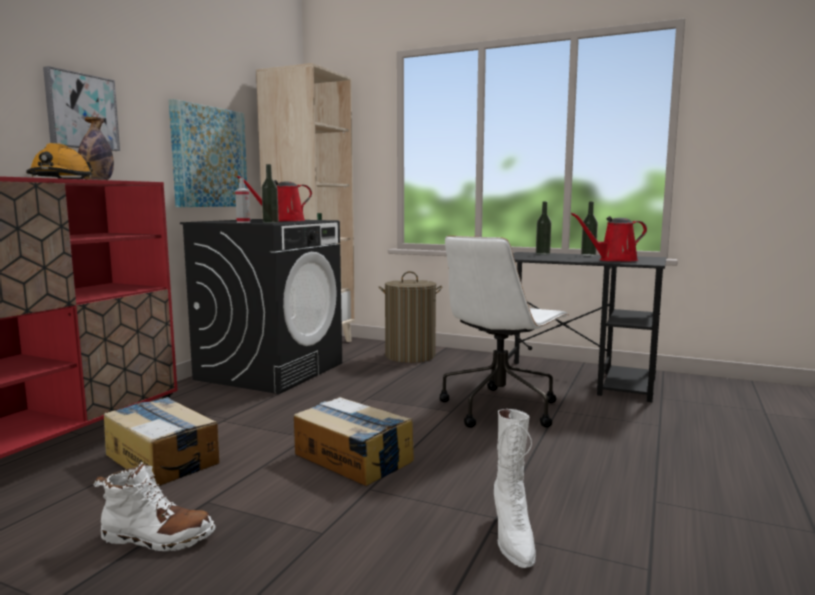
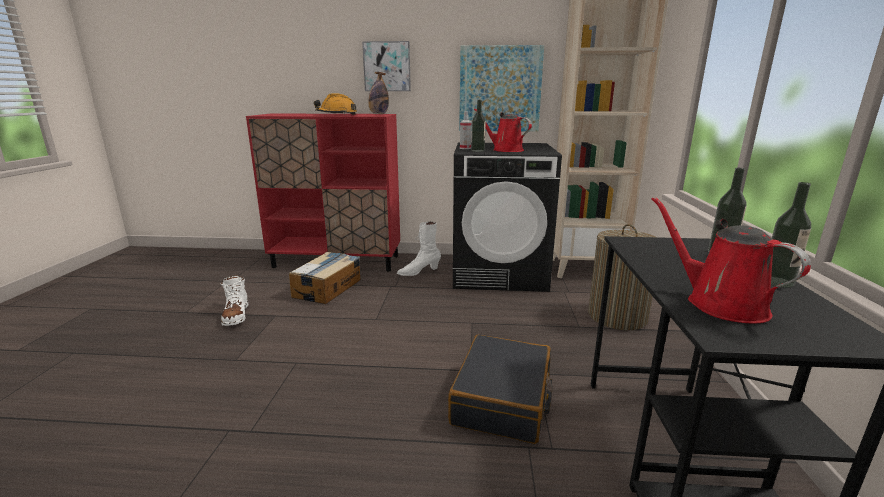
camera: 70 degrees right, 10 degrees up
cardboard box [294,397,414,486] -> none
white office chair [440,236,569,428] -> black suitcase [448,335,553,444]
white boot [494,409,536,568] -> white boot moved to [397,221,441,276]

